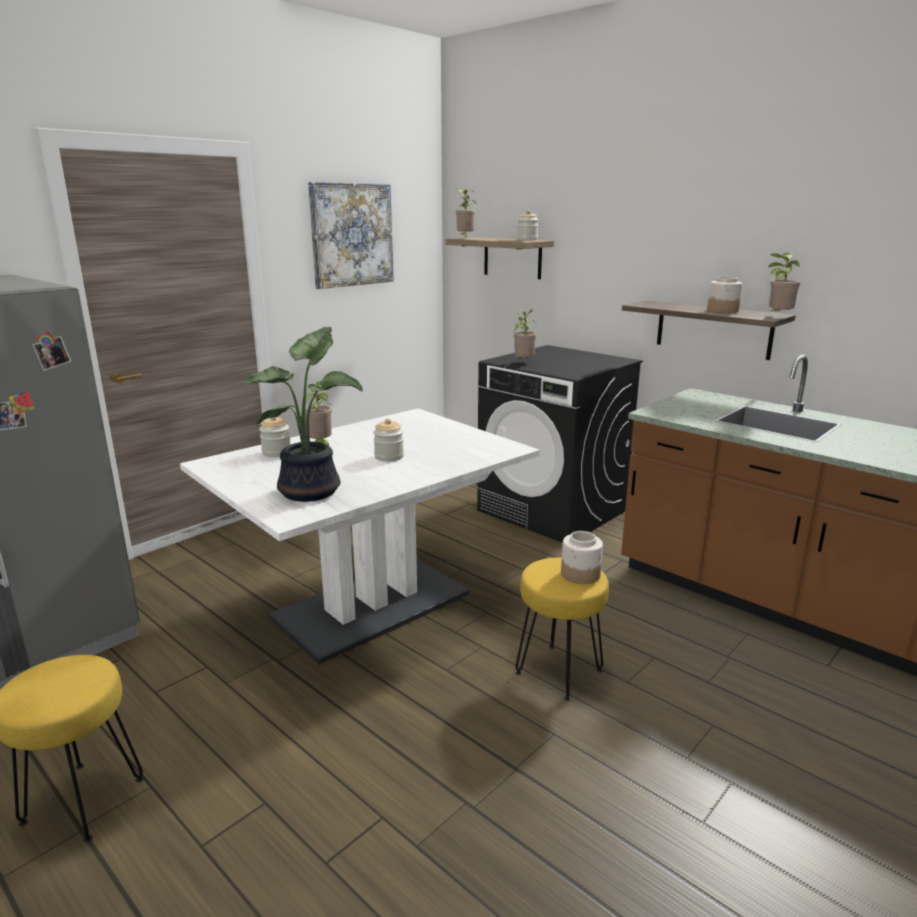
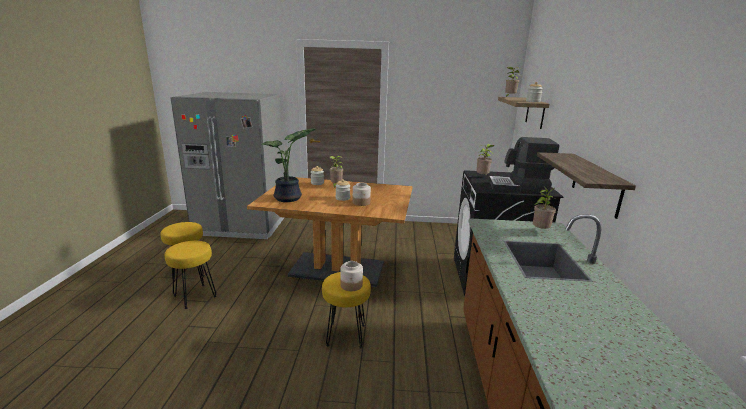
camera: 50 degrees right, 0 degrees up
white dining table [180,408,540,665] -> brown dining table [247,177,413,287]
picture [308,182,394,289] -> none
jar [707,277,742,313] -> jar moved to [353,183,371,206]
potted plant [763,252,800,315] -> potted plant moved to [533,186,556,229]
none -> yellow stool [165,241,217,309]
none -> coffee machine [489,137,559,194]

